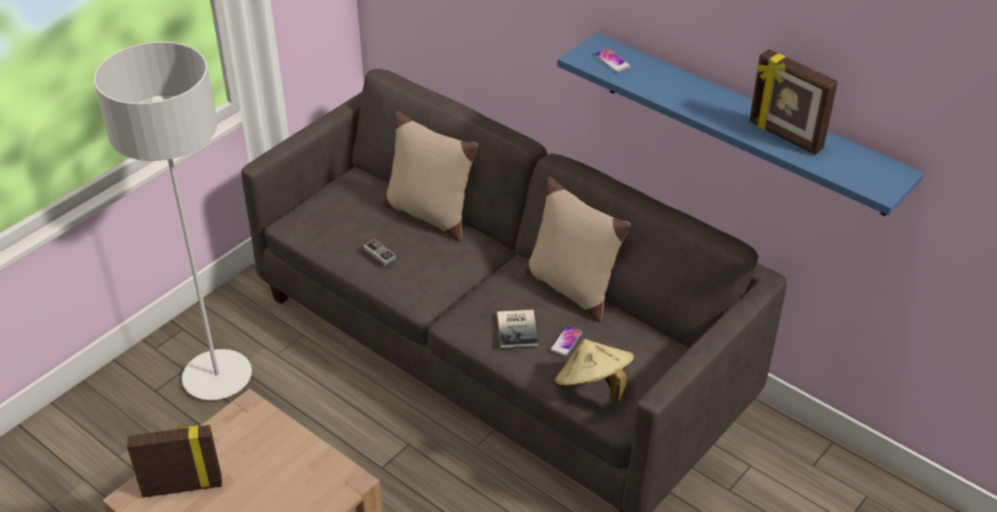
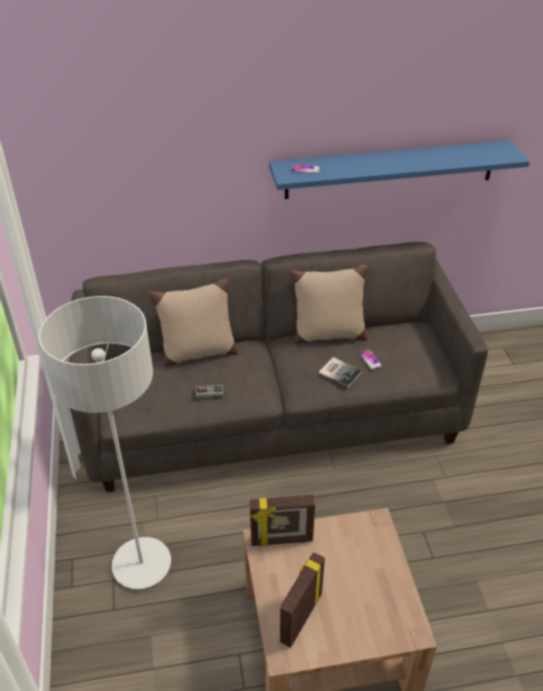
camera: 50 degrees left, 0 degrees up
beige hat [554,339,634,403] -> none
picture frame [749,49,838,155] -> picture frame moved to [250,495,315,546]

